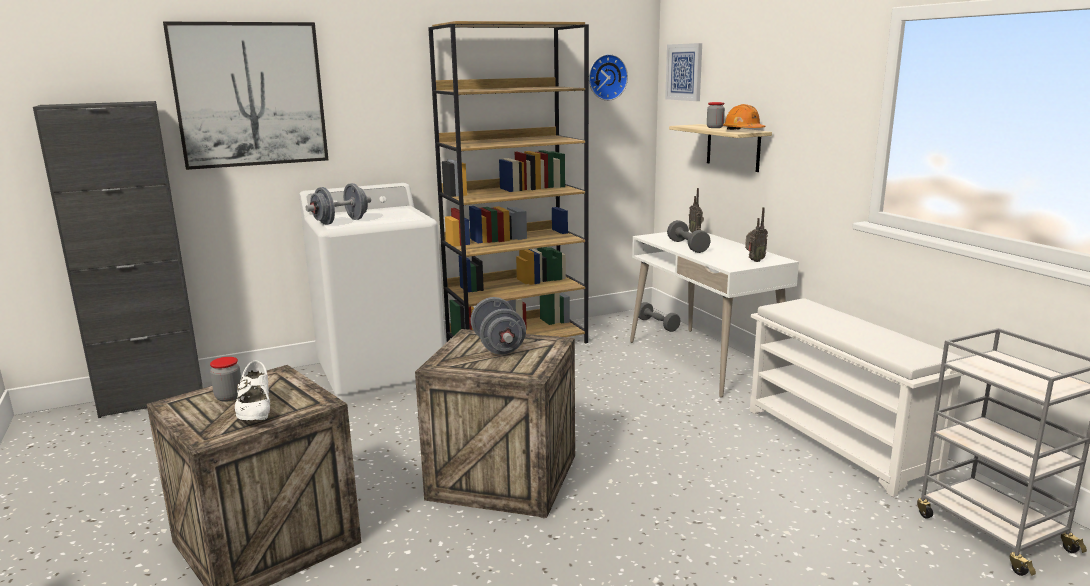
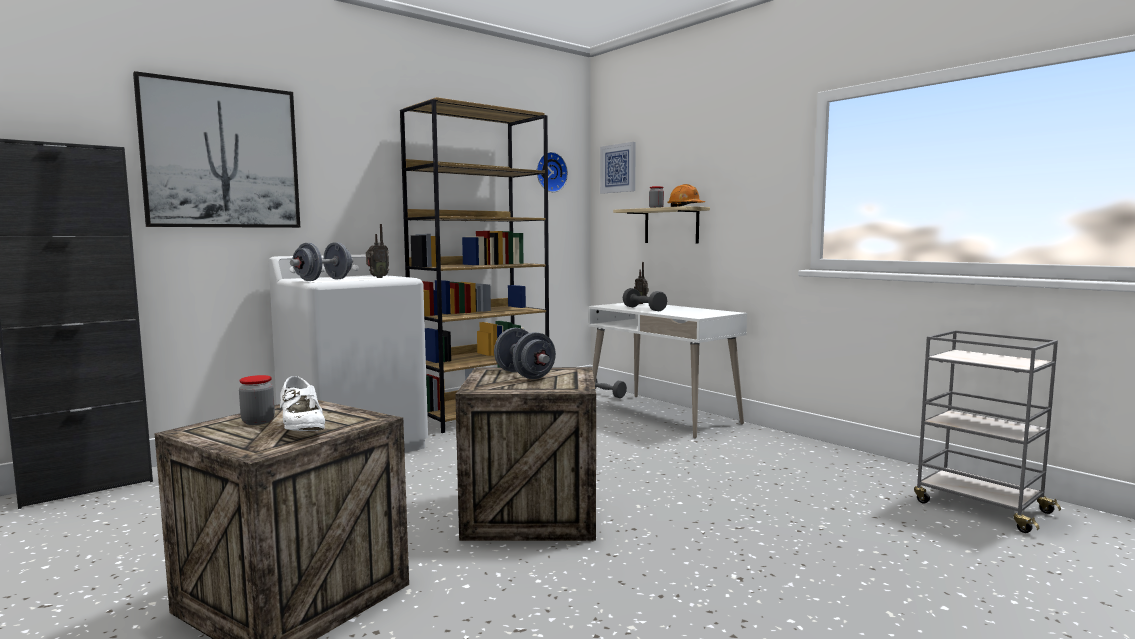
camera: 15 degrees left, 10 degrees down
radio [745,207,768,262] -> radio moved to [366,224,389,278]
white shoe rack [750,298,964,497] -> none

